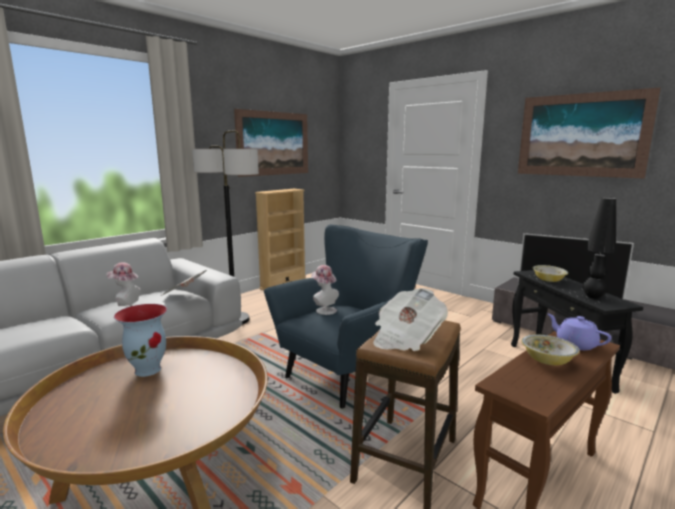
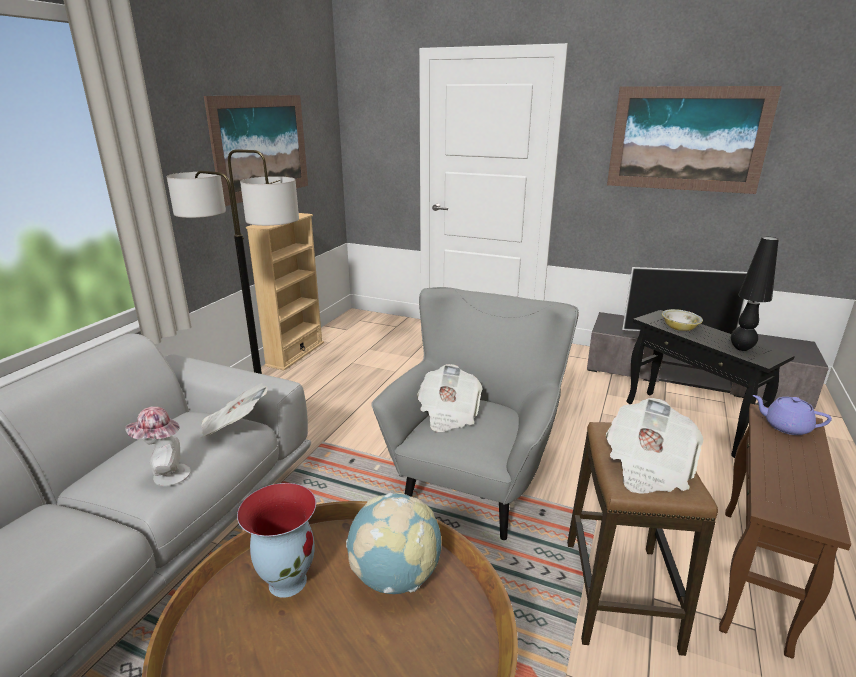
camera: 20 degrees left, 10 degrees up
blue armchair [264,224,428,409] -> grey armchair [371,287,579,540]
hat [311,265,339,315] -> newspaper [417,364,483,432]
bowl [522,334,580,365] -> none
none -> globe [346,492,441,594]

